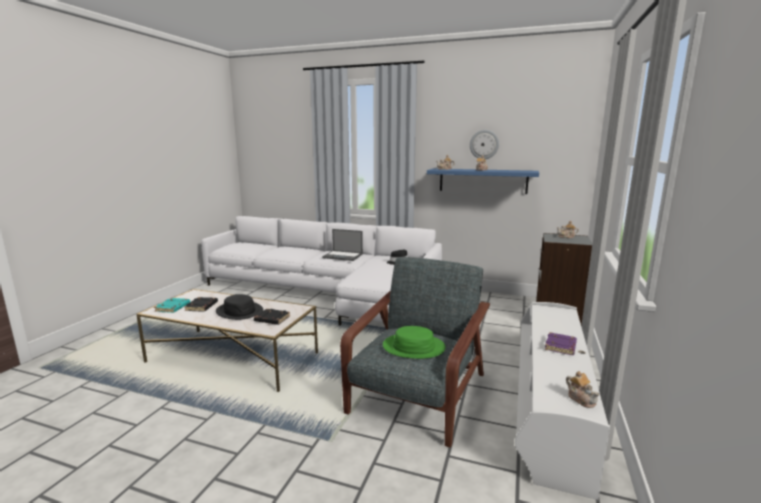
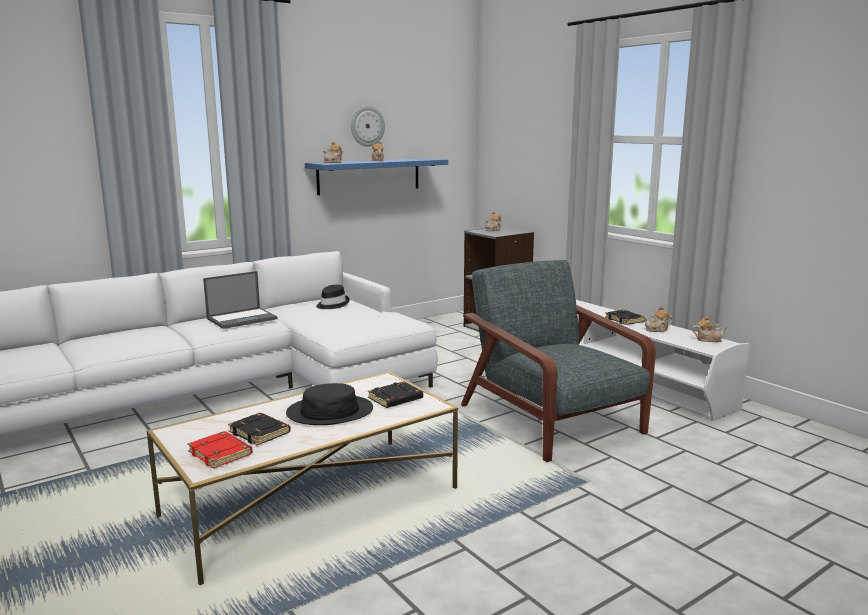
camera: 55 degrees left, 0 degrees up
turquoise book [154,298,190,313] -> red book [188,431,253,469]
green hat [383,326,446,359] -> none
purple book [545,332,577,355] -> black book [605,310,645,325]
none -> teapot [644,306,673,332]

